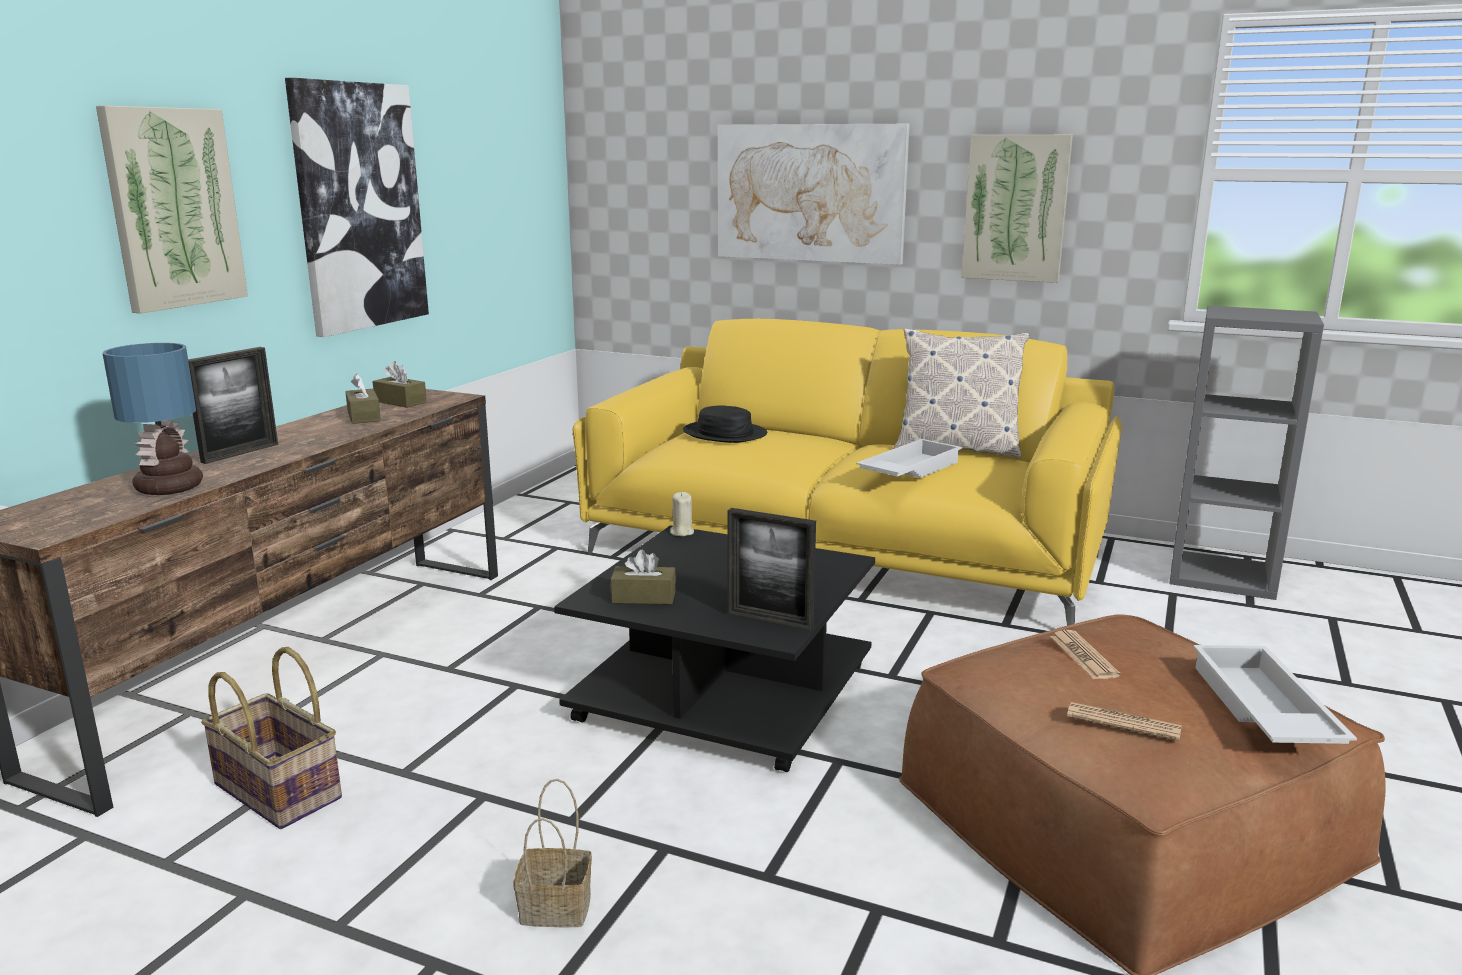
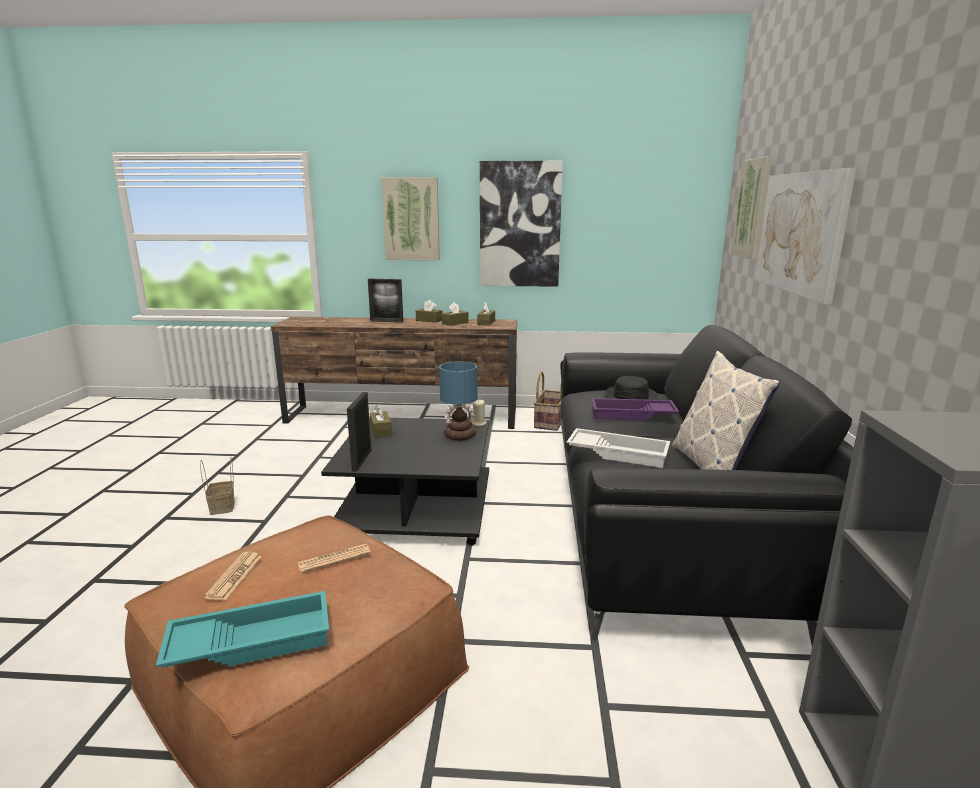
camera: 70 degrees right, 0 degrees up
table lamp [102,343,203,495] -> table lamp moved to [439,361,478,441]
basket [201,647,342,829] -> basket moved to [534,371,563,431]
yellow sofa [573,319,1122,625] -> black sofa [560,325,854,646]
picture [961,135,1073,283] -> picture moved to [731,157,772,259]
white tray [1193,645,1357,744] -> turquoise tray [156,591,329,668]
none -> brown tissue box [416,300,443,323]
none -> purple tray [591,398,679,421]

